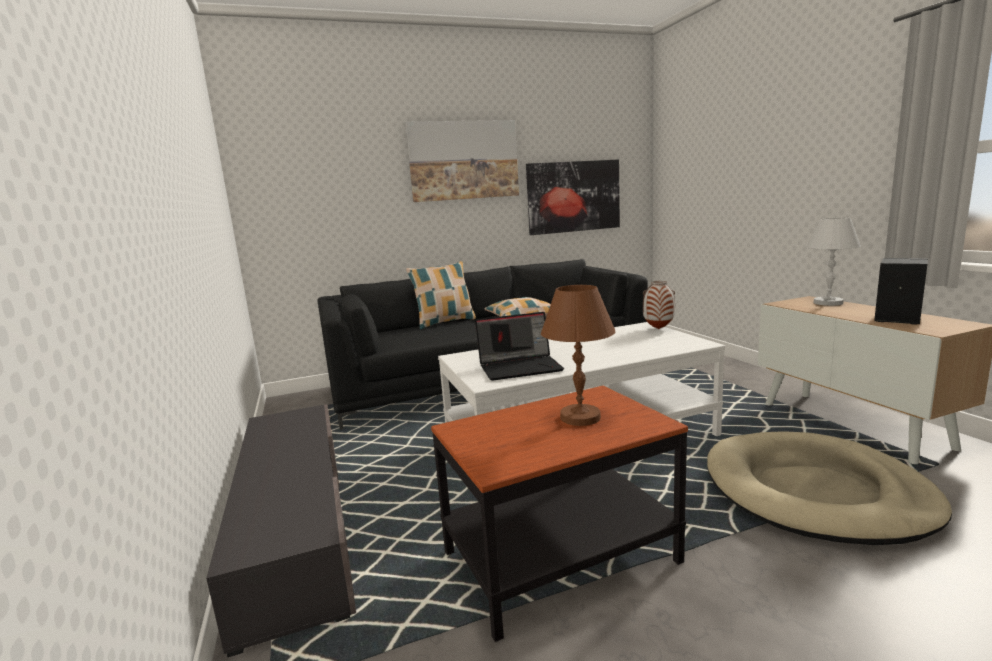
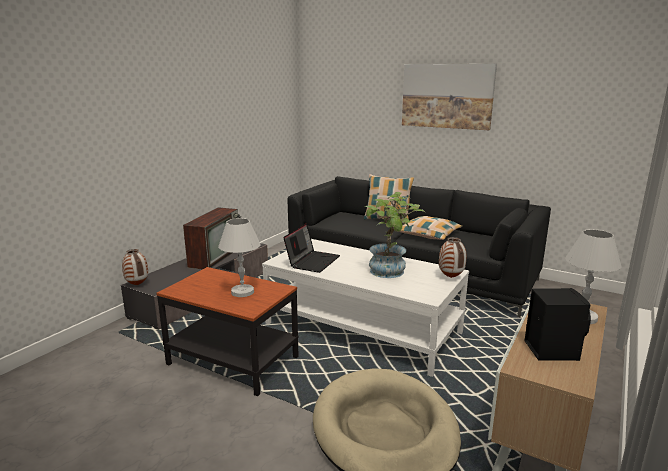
camera: 50 degrees right, 5 degrees up
laptop [475,312,564,381] -> laptop turned 105 degrees counterclockwise [283,223,340,273]
picture [526,160,620,235] -> none
brown table lamp [541,285,615,426] -> white table lamp [218,218,261,297]
none -> vase [122,249,148,285]
none -> television [183,207,241,269]
none -> potted plant [364,192,426,278]

